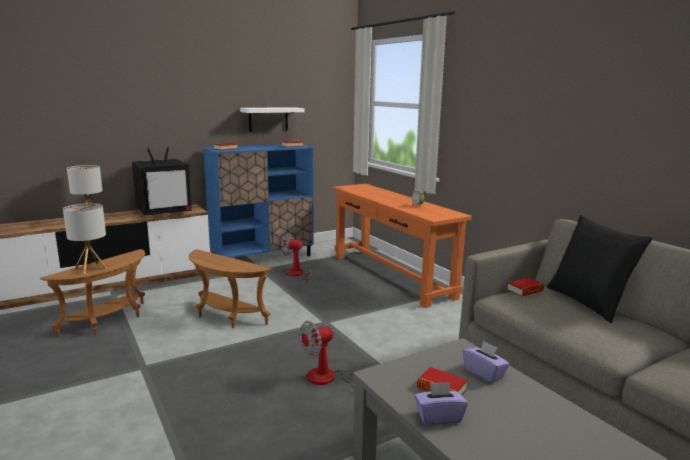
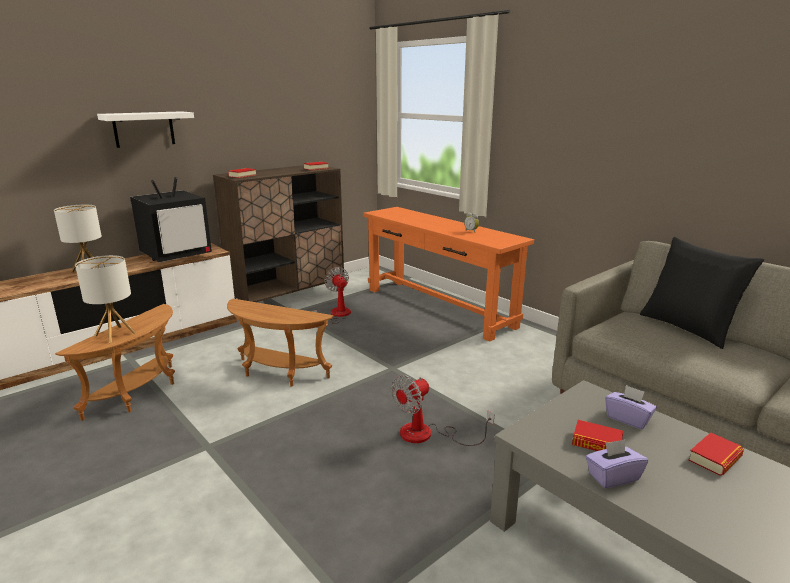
camera: 10 degrees left, 5 degrees up
blue cabinet [203,144,314,258] -> brown cabinet [213,165,344,302]
white shelf [240,107,304,132] -> white shelf moved to [97,111,194,148]
fan [281,233,312,286] -> fan turned 60 degrees clockwise [312,267,351,324]
book [507,278,544,297] -> book moved to [688,432,744,476]

